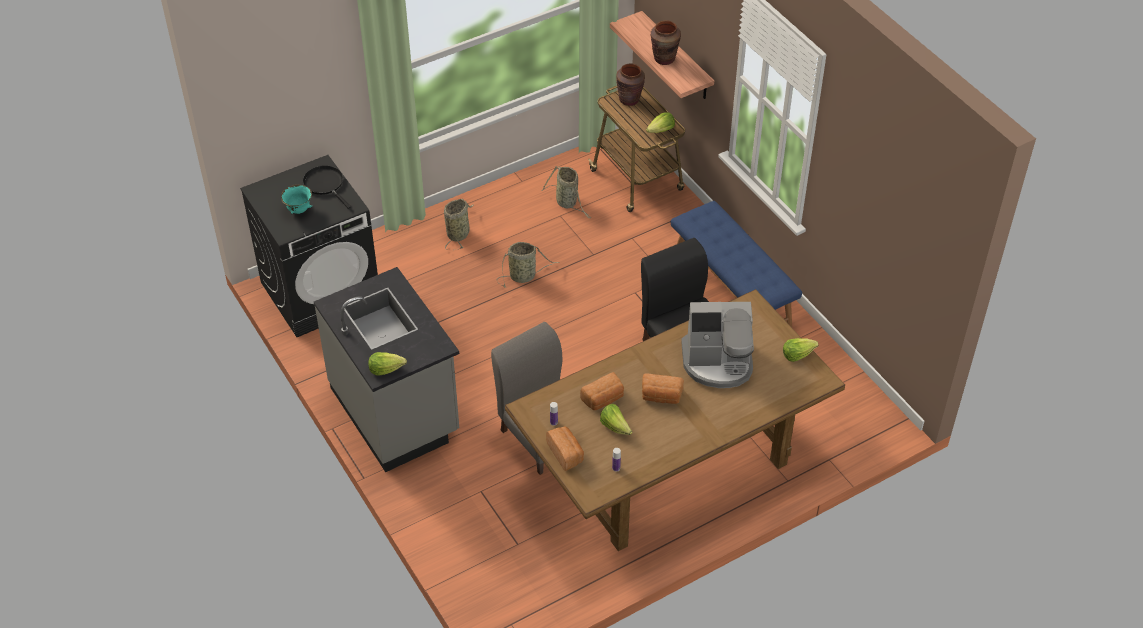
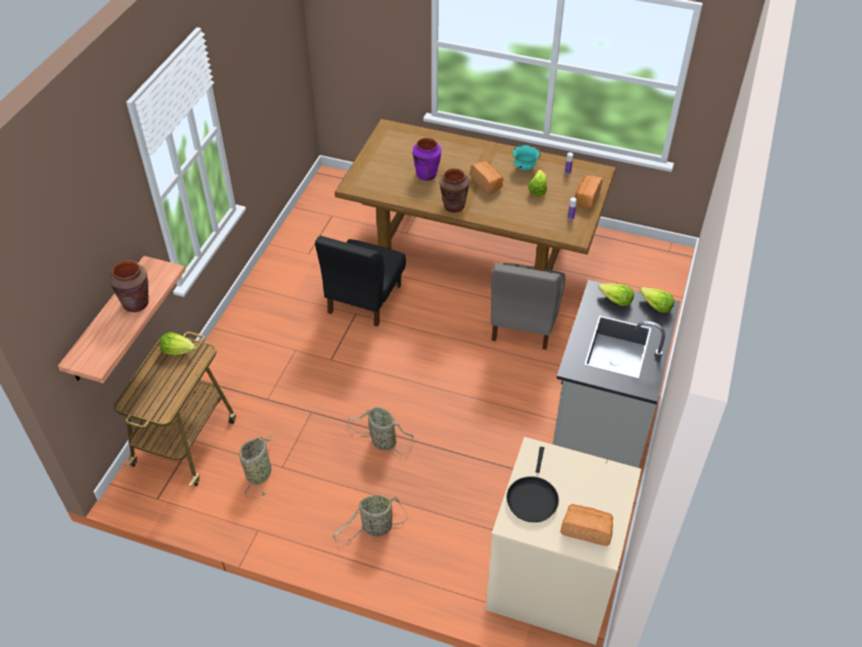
camera: 130 degrees left, 0 degrees up
black washing machine [240,155,378,337] -> beige washing machine [486,437,641,645]
turquoise bowl [281,184,312,214] -> turquoise bowl moved to [512,145,541,170]
bread [580,372,624,410] -> bread moved to [560,504,613,546]
brown vase [616,63,645,106] -> brown vase moved to [439,168,469,213]
blue bench [671,201,802,327] -> none
coffee machine [681,302,754,388] -> purple vase [413,138,441,181]
lettuce [783,338,819,362] -> lettuce moved to [598,283,634,306]

